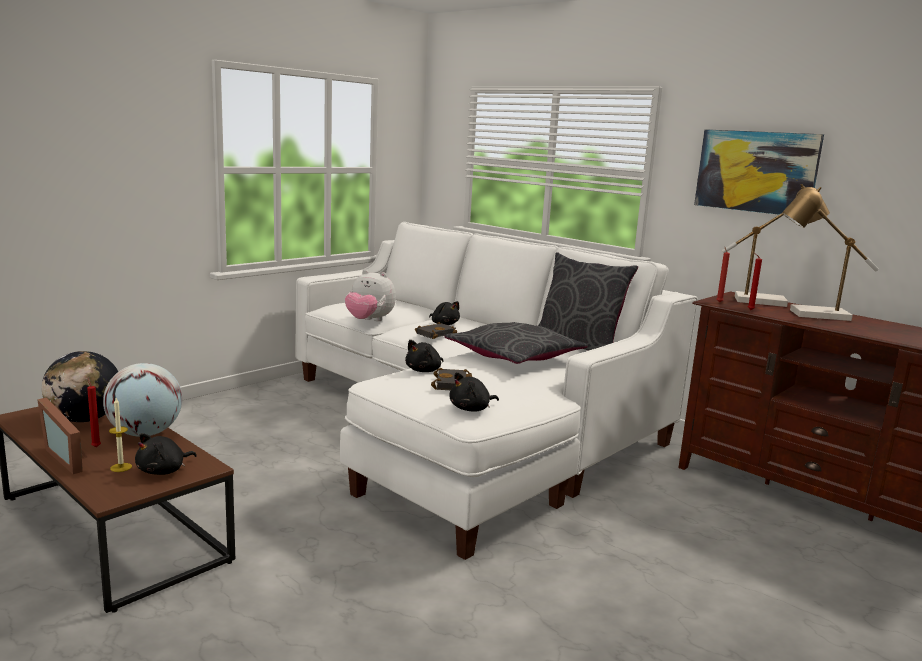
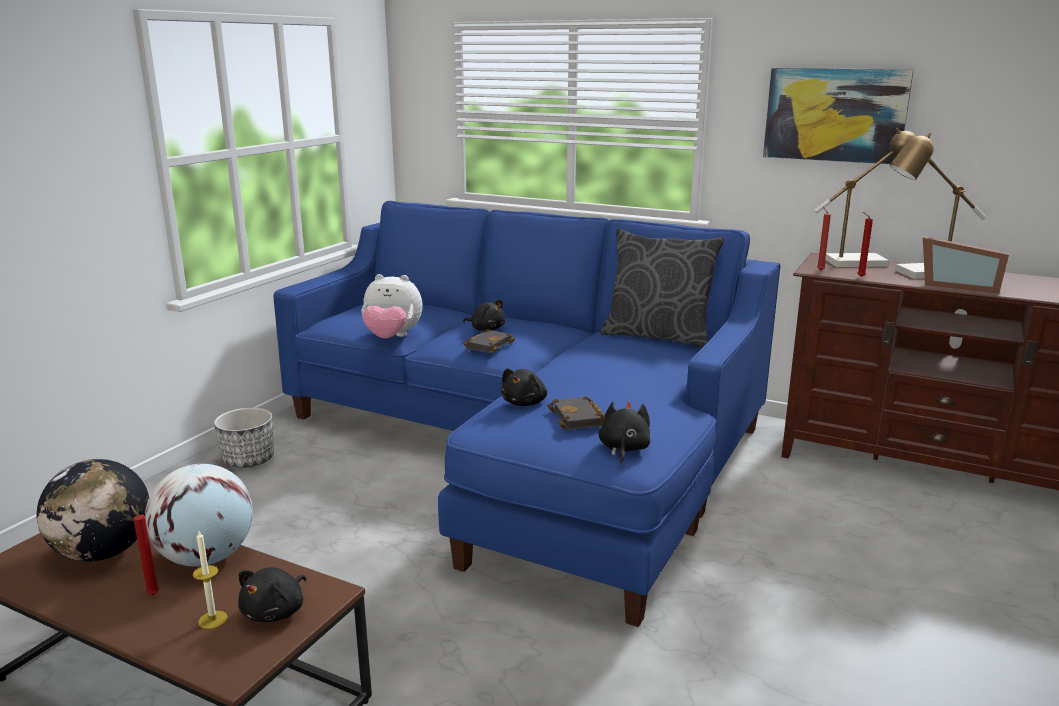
camera: 15 degrees left, 5 degrees up
picture frame [37,397,87,474] -> picture frame moved to [923,236,1009,293]
white sofa [295,222,698,560] -> blue sofa [273,201,780,627]
grey pillow [445,322,588,364] -> none
black plush toy [449,372,499,412] -> black plush toy turned 150 degrees clockwise [599,401,650,464]
none -> planter [214,408,274,468]

